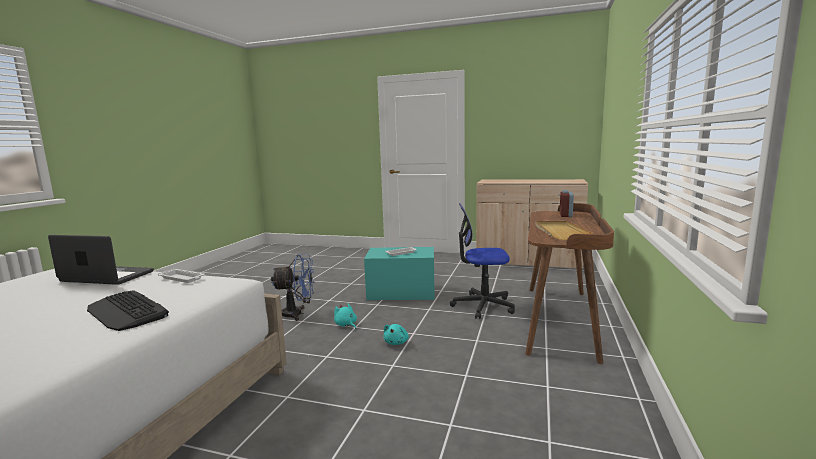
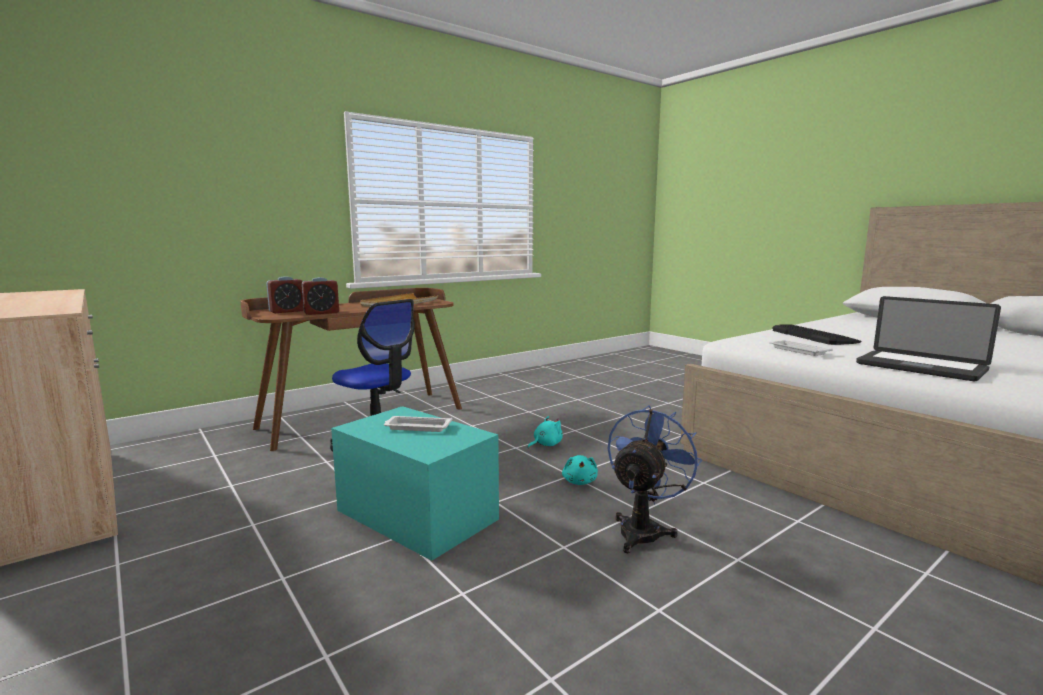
camera: 145 degrees left, 0 degrees up
blue fan [271,254,314,321] -> blue fan turned 90 degrees clockwise [607,405,702,553]
none -> alarm clock [302,277,339,315]

